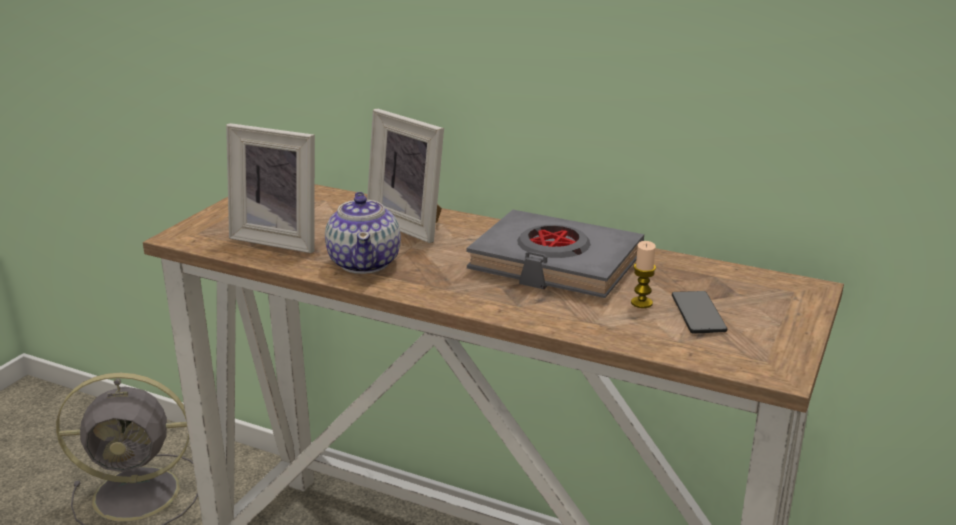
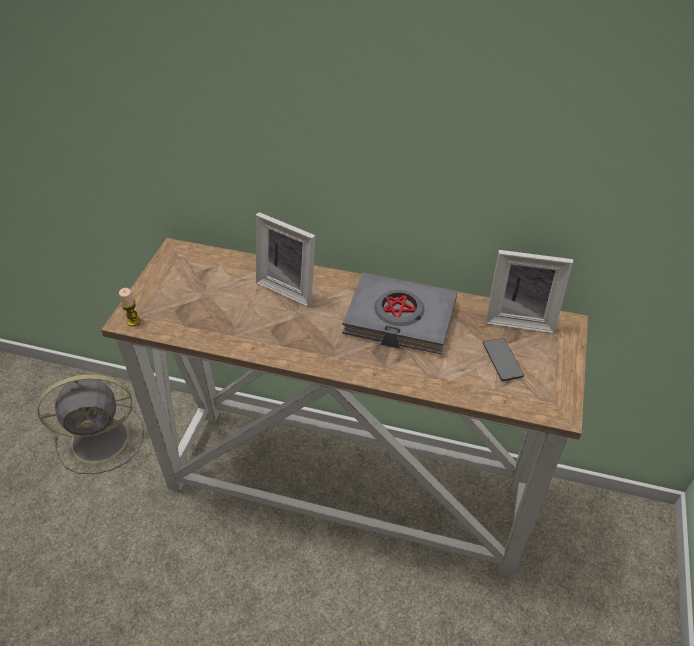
camera: 10 degrees left, 20 degrees up
picture frame [226,123,315,253] -> picture frame moved to [485,250,573,333]
teapot [325,192,401,274] -> none
candle [631,241,656,308] -> candle moved to [119,288,141,326]

